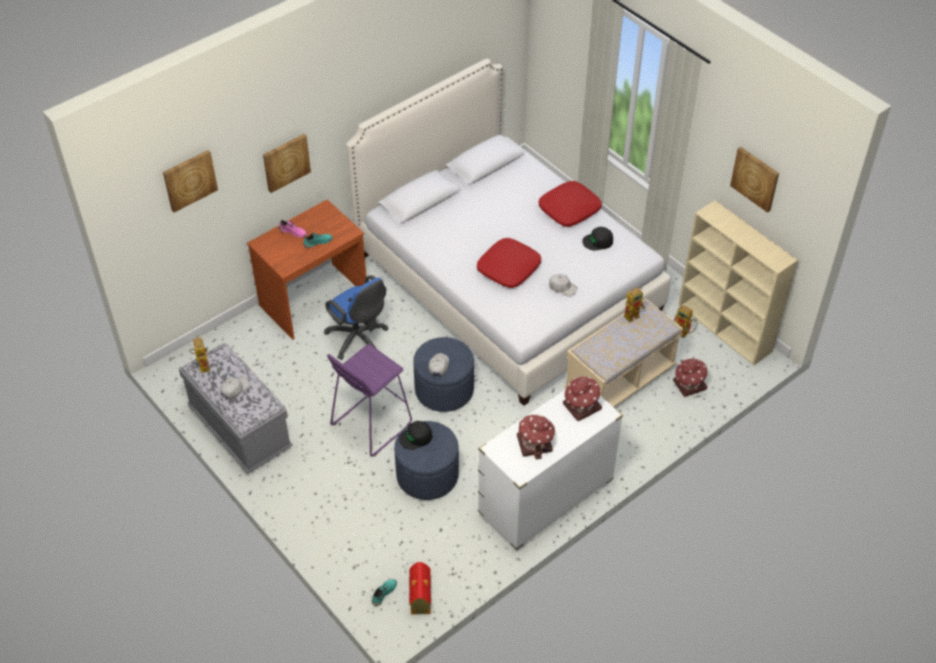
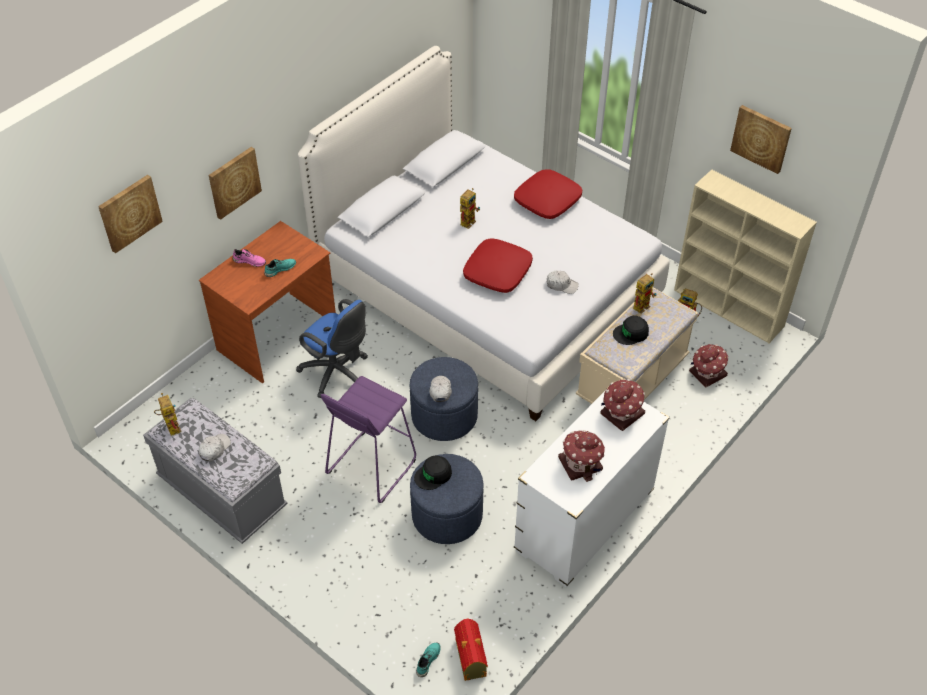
camera: 10 degrees left, 0 degrees up
black cap [582,227,613,251] -> black cap moved to [613,316,649,345]
none -> toy robot [460,188,480,229]

